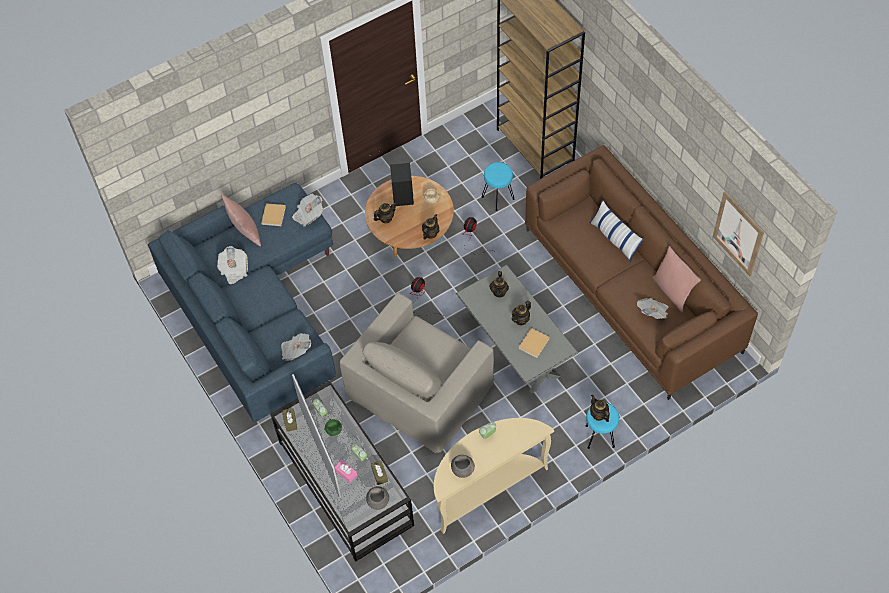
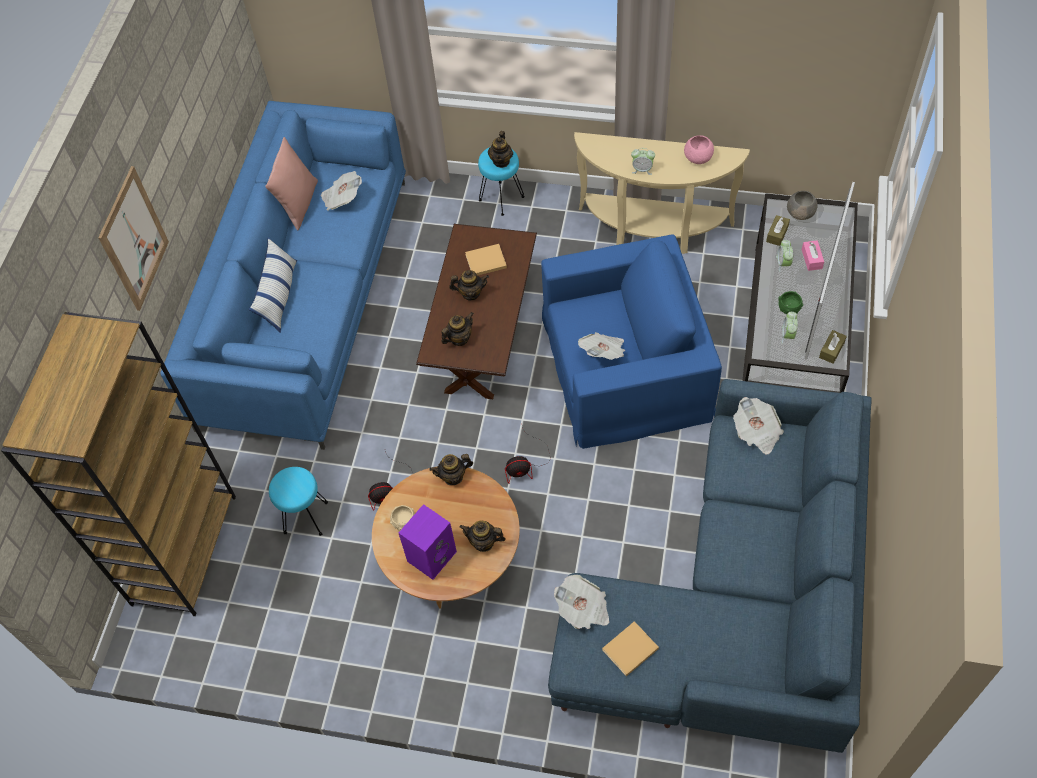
camera: 135 degrees left, 0 degrees up
newspaper [217,246,248,284] -> newspaper moved to [578,332,625,360]
pink pillow [221,194,261,246] -> none
beige armchair [339,293,494,454] -> blue armchair [541,234,722,449]
black speaker [390,163,414,206] -> purple speaker [399,504,457,580]
grey bowl [451,455,475,478] -> pink bowl [684,135,714,164]
grey coffee table [456,265,578,394] -> brown coffee table [416,224,537,399]
brown sofa [525,145,758,400] -> blue sofa [160,101,406,450]
picture [713,192,764,276] -> picture moved to [98,166,169,311]

